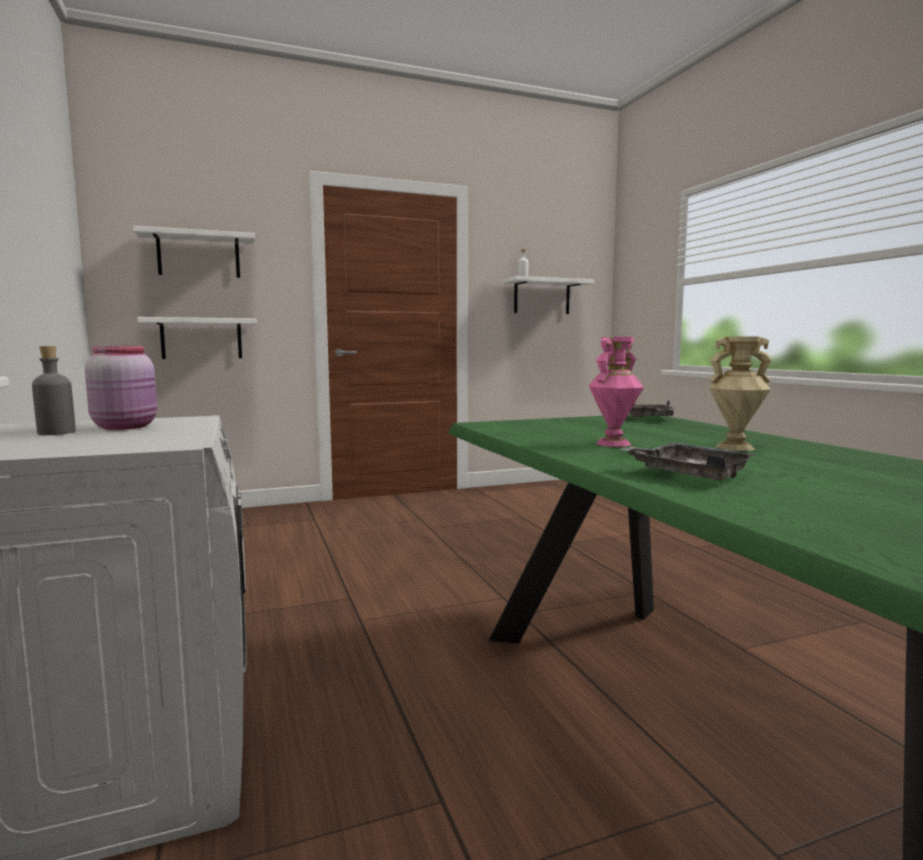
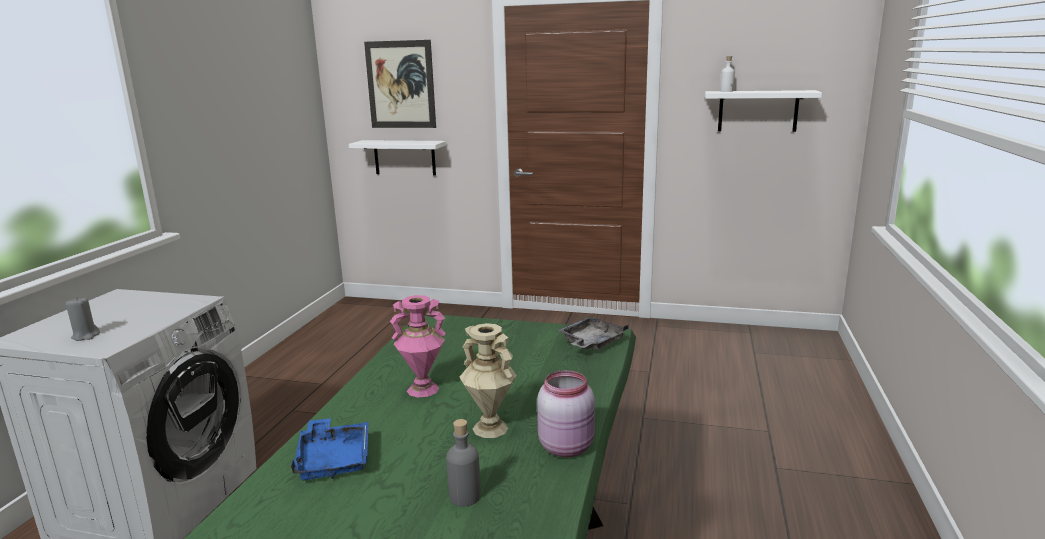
camera: 35 degrees right, 10 degrees up
grey bottle [32,346,76,435] -> grey bottle moved to [446,419,481,507]
pink jar [85,346,157,430] -> pink jar moved to [537,370,595,457]
white shelf [133,226,255,278] -> picture [364,40,436,128]
grey tray [619,442,756,481] -> blue tray [291,418,369,481]
none -> grey candle [66,297,100,341]

